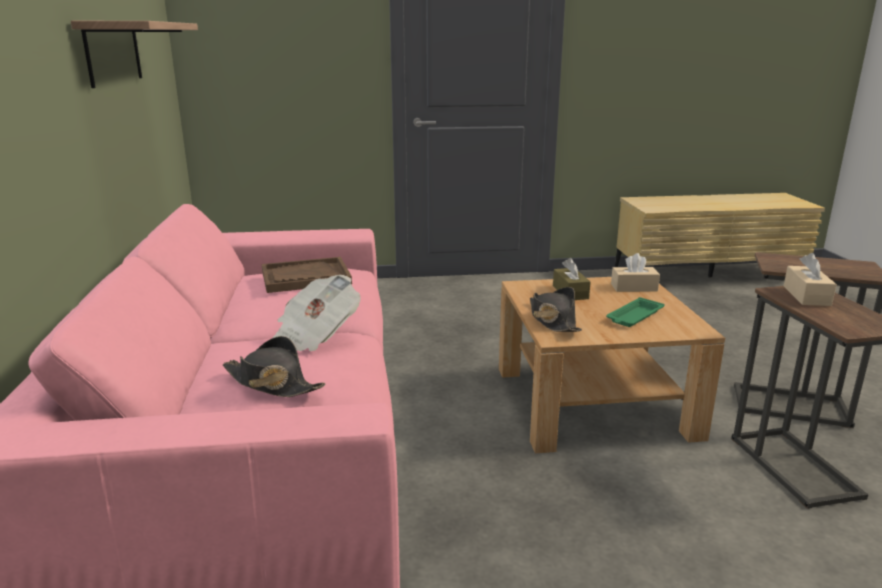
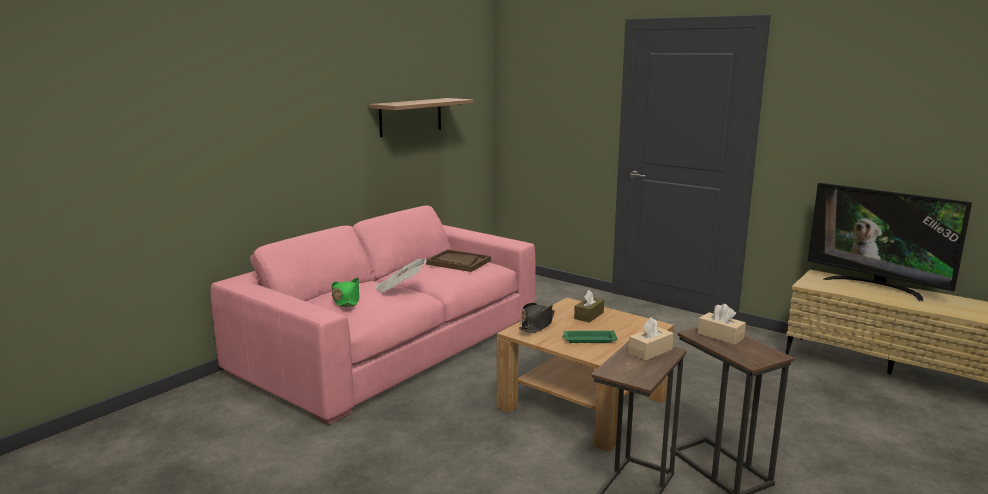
camera: 45 degrees right, 5 degrees down
black hat [223,336,325,397] -> green hat [332,278,359,307]
beige tissue box [611,253,660,292] -> beige tissue box moved to [698,304,746,345]
none -> television [808,183,972,301]

